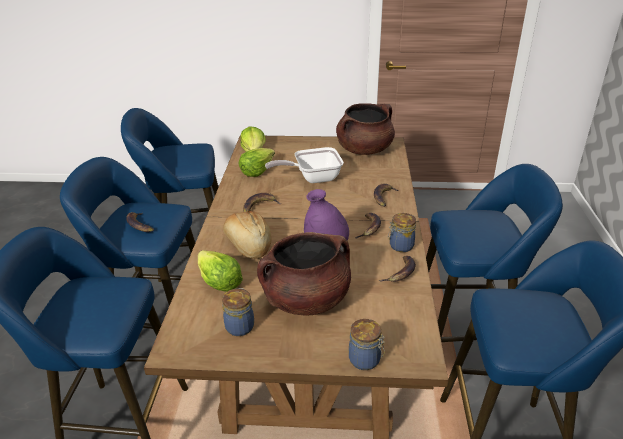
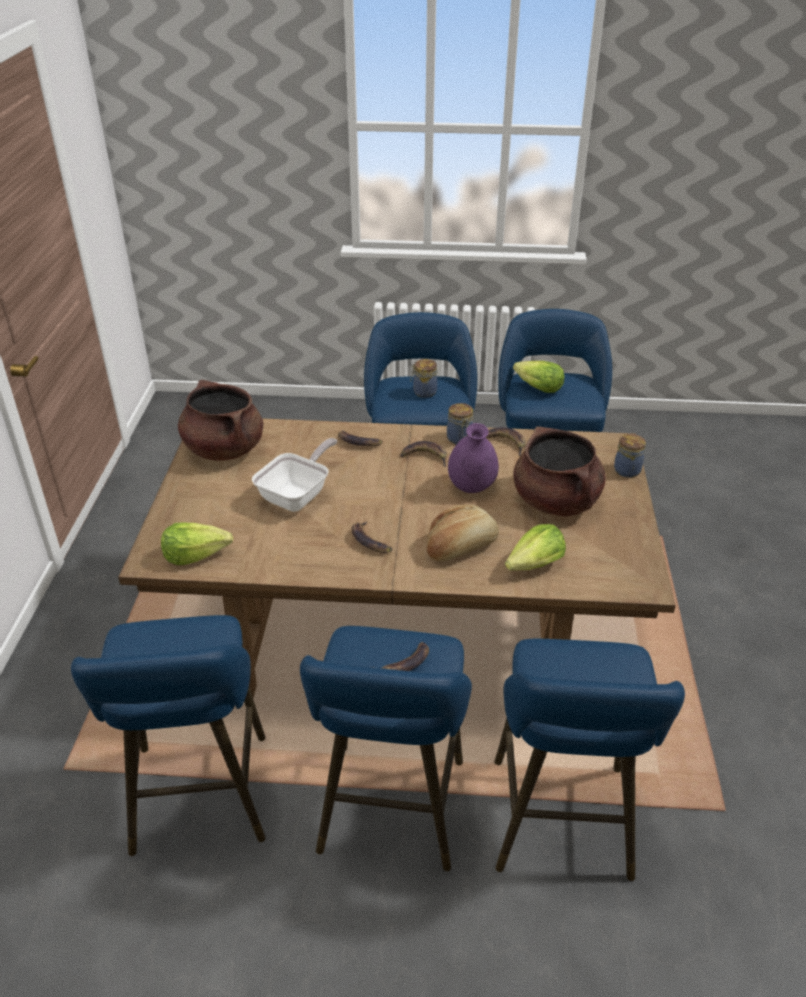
camera: 90 degrees left, 5 degrees up
jar [222,288,254,336] -> jar moved to [410,359,437,398]
lettuce [239,148,275,177] -> lettuce moved to [513,361,564,393]
frying pan [265,147,344,183] -> frying pan turned 135 degrees counterclockwise [252,438,337,512]

